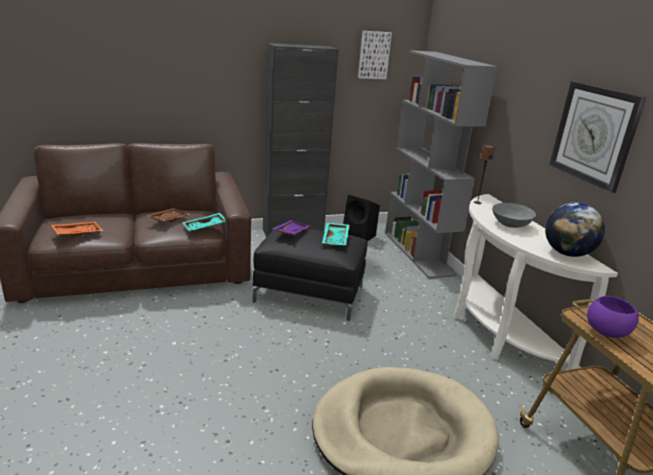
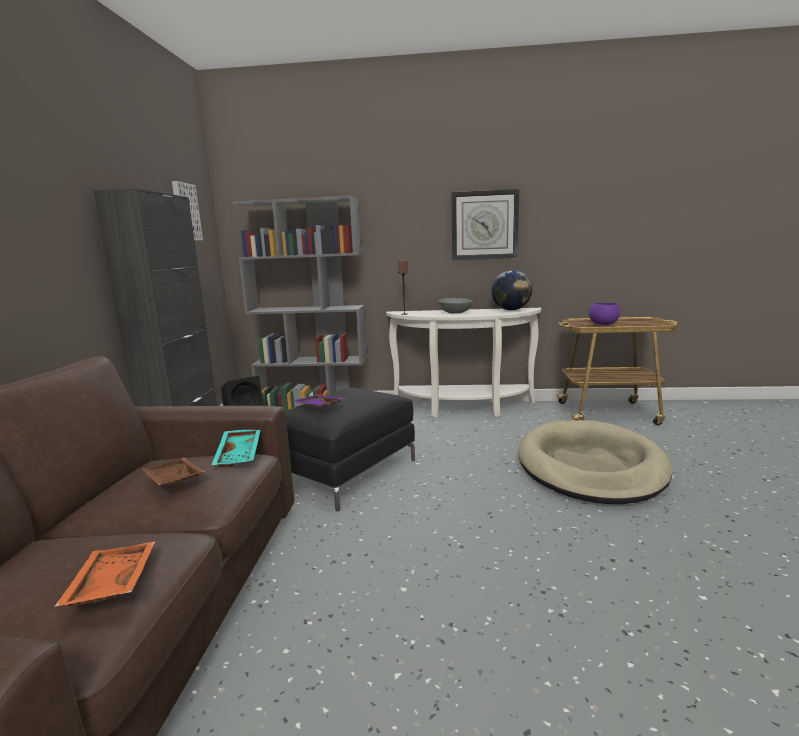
camera: 65 degrees left, 10 degrees down
turquoise tray [322,223,349,246] -> none

